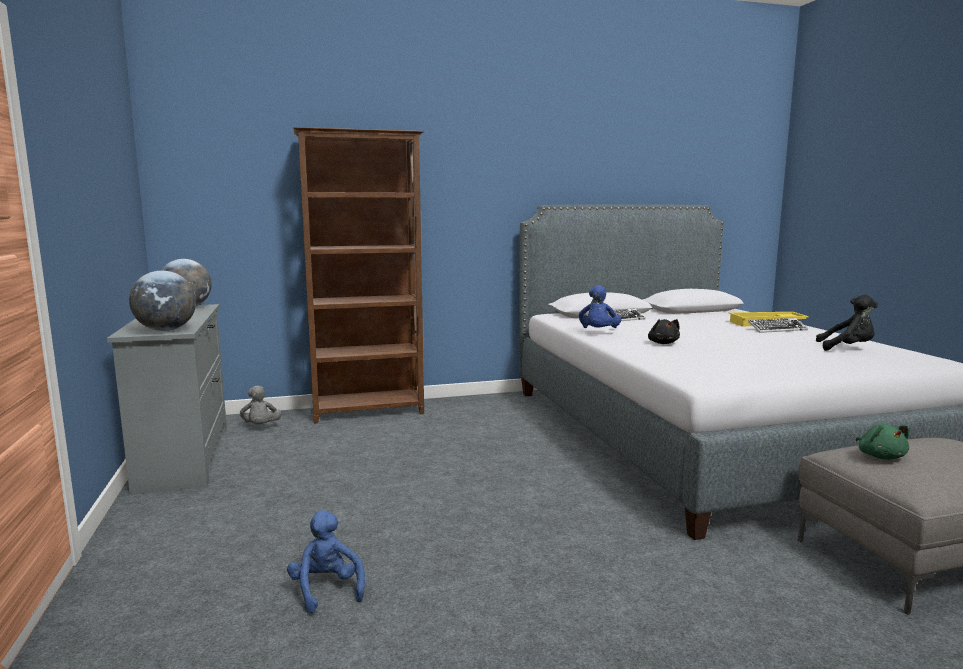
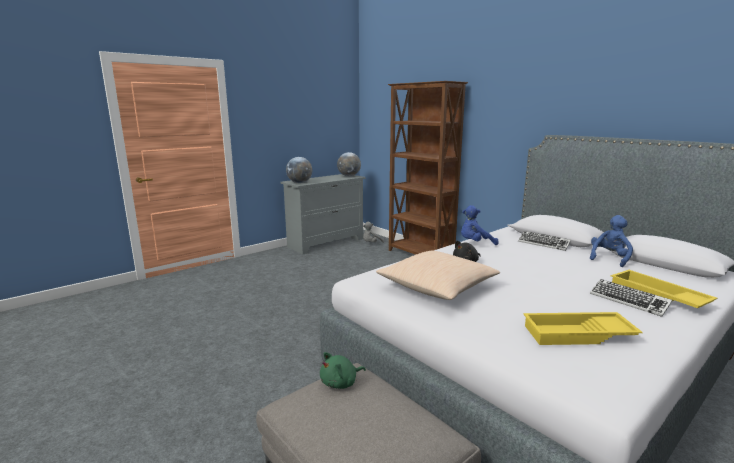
camera: 65 degrees right, 5 degrees up
blue plush toy [287,510,365,613] -> blue plush toy moved to [590,215,633,267]
black plush toy [816,295,878,351] -> yellow tray [523,312,643,345]
none -> beige pillow [376,251,500,300]

